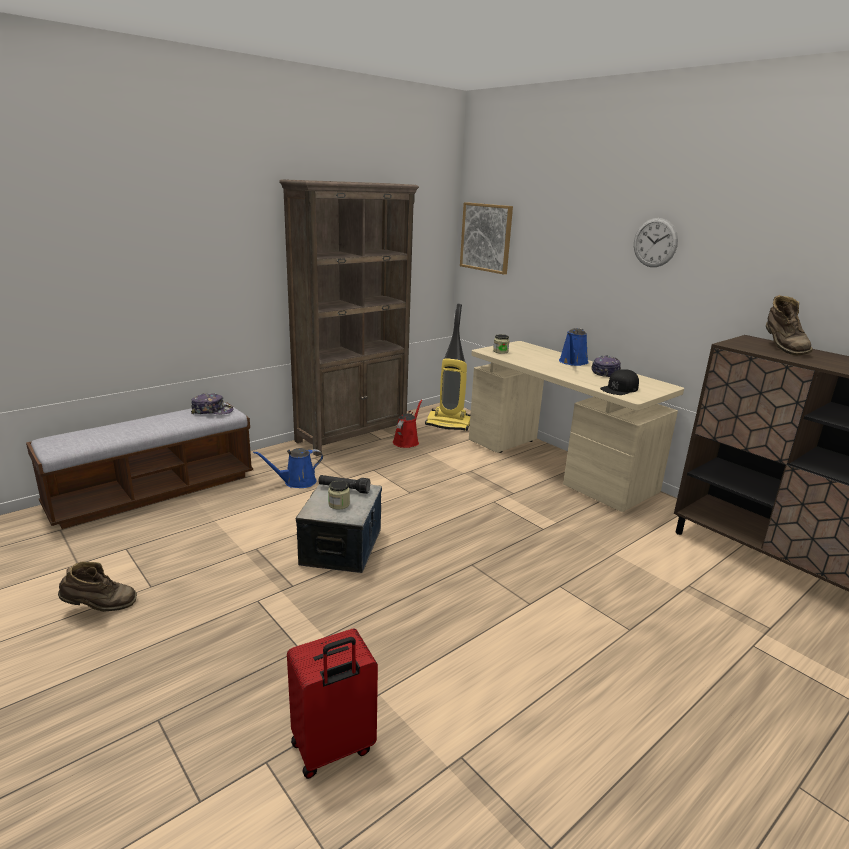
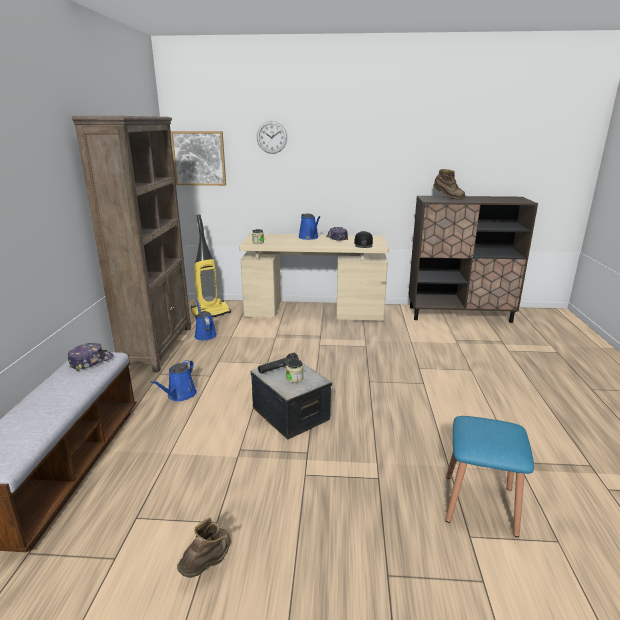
camera: 45 degrees left, 0 degrees up
red suitcase [287,629,378,779] -> blue stool [445,416,534,537]
red watering can [393,400,422,448] -> blue watering can [194,299,217,340]
wall clock [634,218,678,267] -> wall clock moved to [257,121,287,154]

